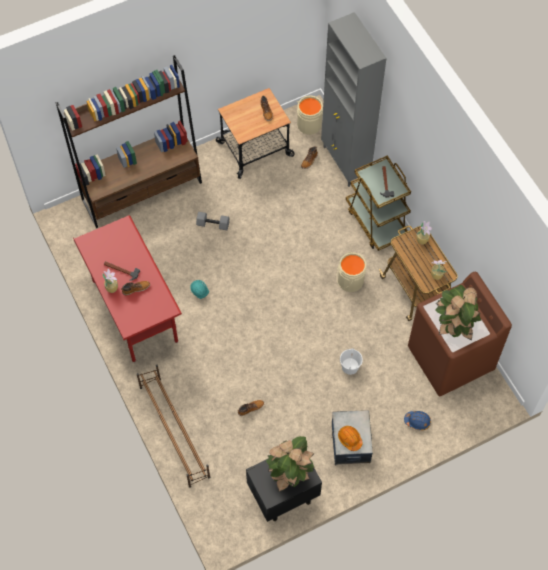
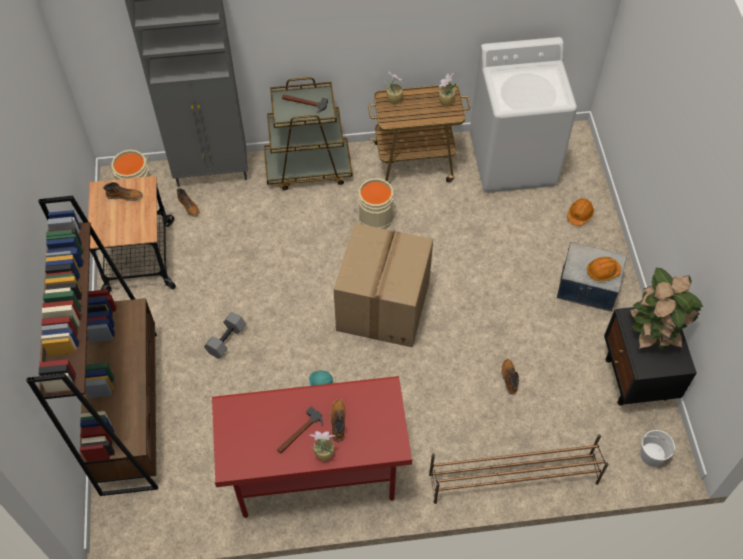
camera: 70 degrees left, 5 degrees down
white bucket [340,348,363,375] -> white bucket moved to [640,430,675,467]
blue hard hat [404,411,431,430] -> orange hard hat [567,198,594,226]
brown washing machine [408,271,512,396] -> white washing machine [470,37,577,193]
potted plant [435,285,481,341] -> none
none -> cardboard box [334,223,433,348]

